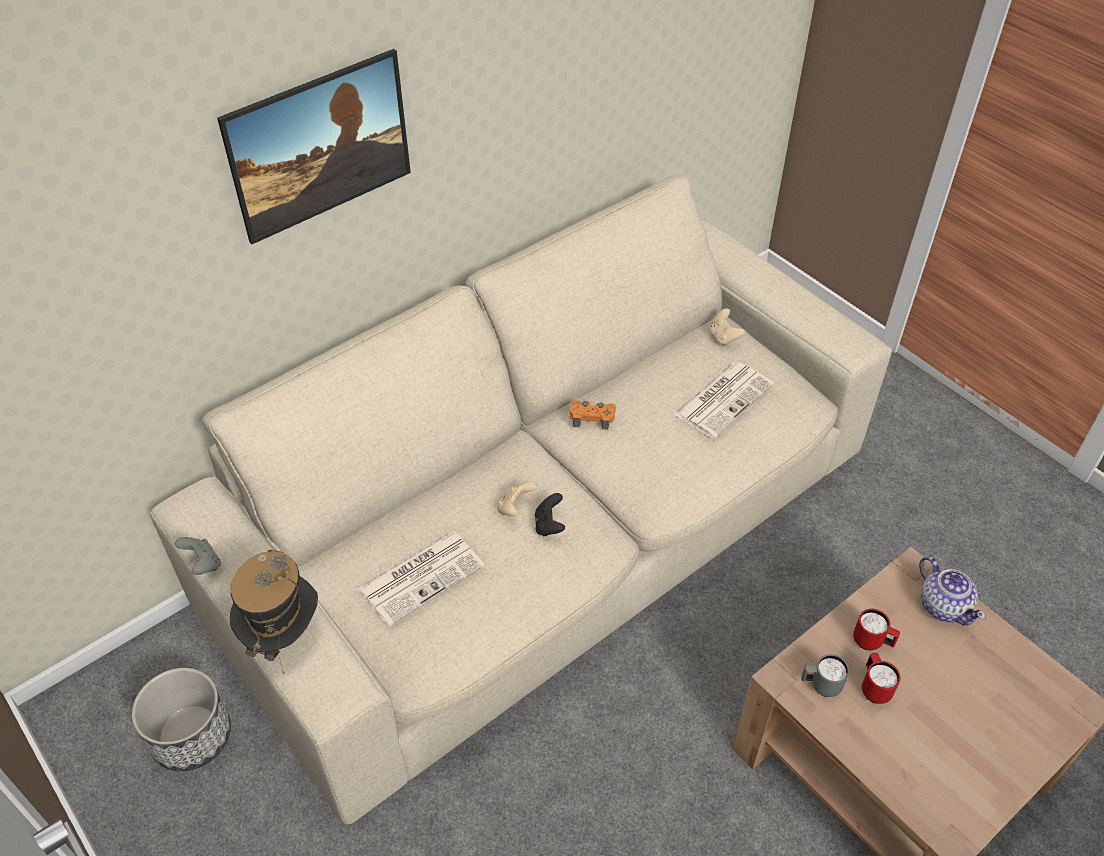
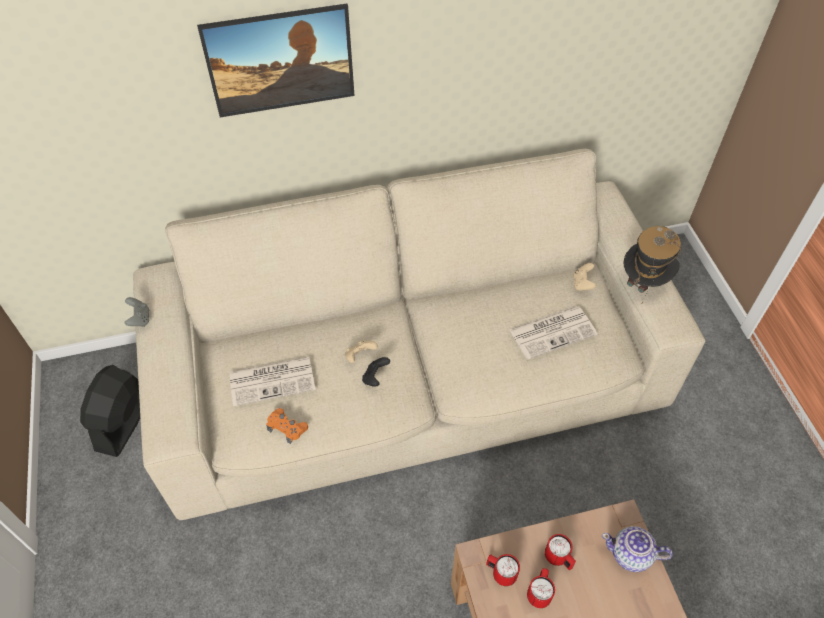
camera: 25 degrees right, 5 degrees up
planter [132,668,231,771] -> black fan [80,365,140,457]
hat [230,549,318,674] -> hat moved to [623,226,681,305]
orange game controller [570,400,616,430] -> orange game controller moved to [266,408,308,444]
grey mug [801,654,849,697] -> red mug [486,554,520,586]
teapot [919,556,986,626] -> teapot turned 105 degrees clockwise [602,526,673,572]

